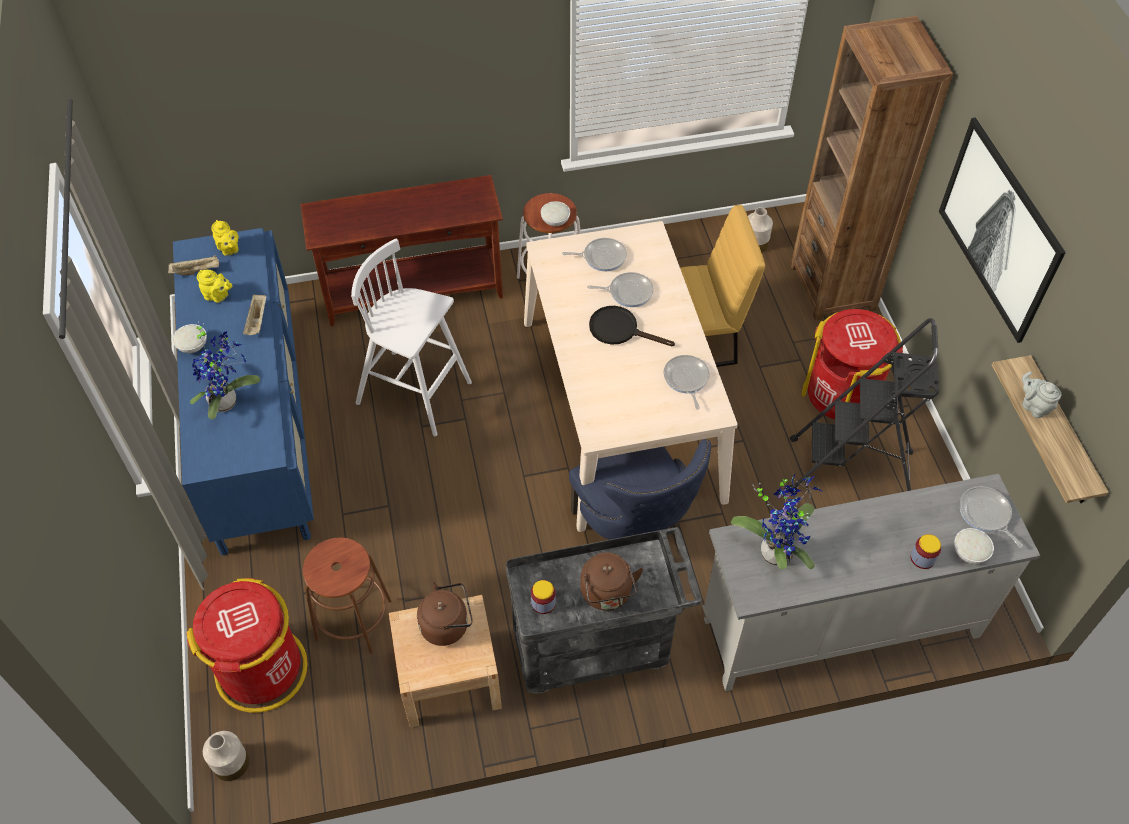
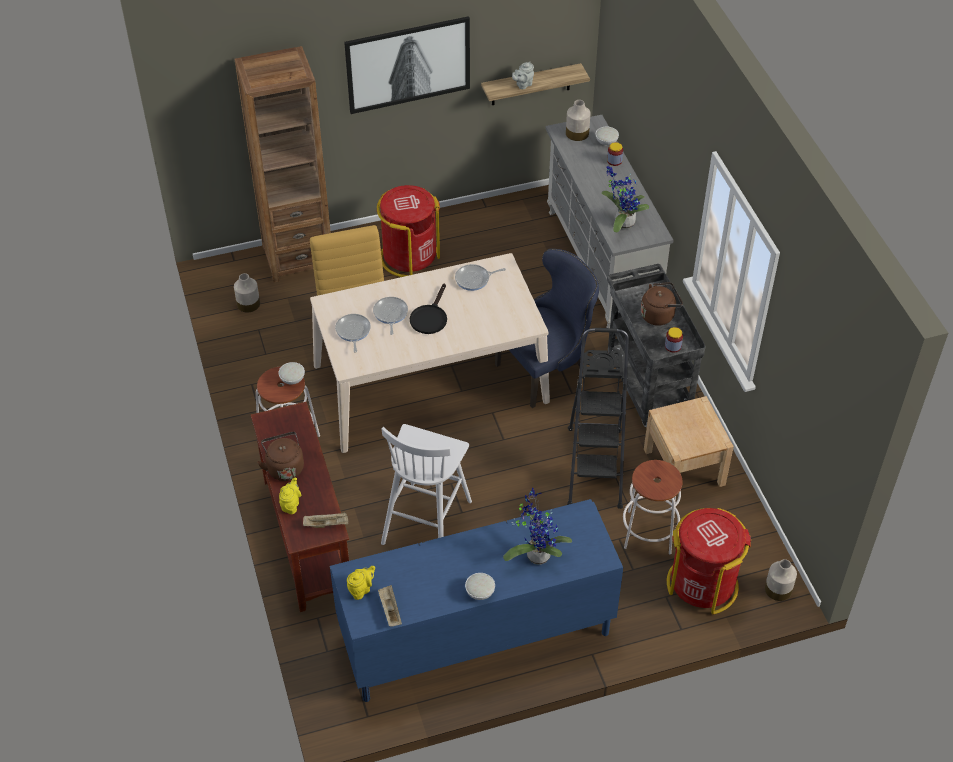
camera: 95 degrees left, 5 degrees down
yellow teapot [197,270,232,303] -> yellow teapot moved to [279,478,301,514]
beige tray [243,294,266,335] -> beige tray moved to [303,512,348,528]
brown stool [303,538,391,653] -> white stool [623,460,683,554]
brown kettle [417,582,473,646] -> brown kettle moved to [257,432,304,481]
step ladder [789,318,939,491] -> step ladder moved to [567,328,629,509]
frying pan [960,486,1023,548] -> beige vase [566,100,591,141]

